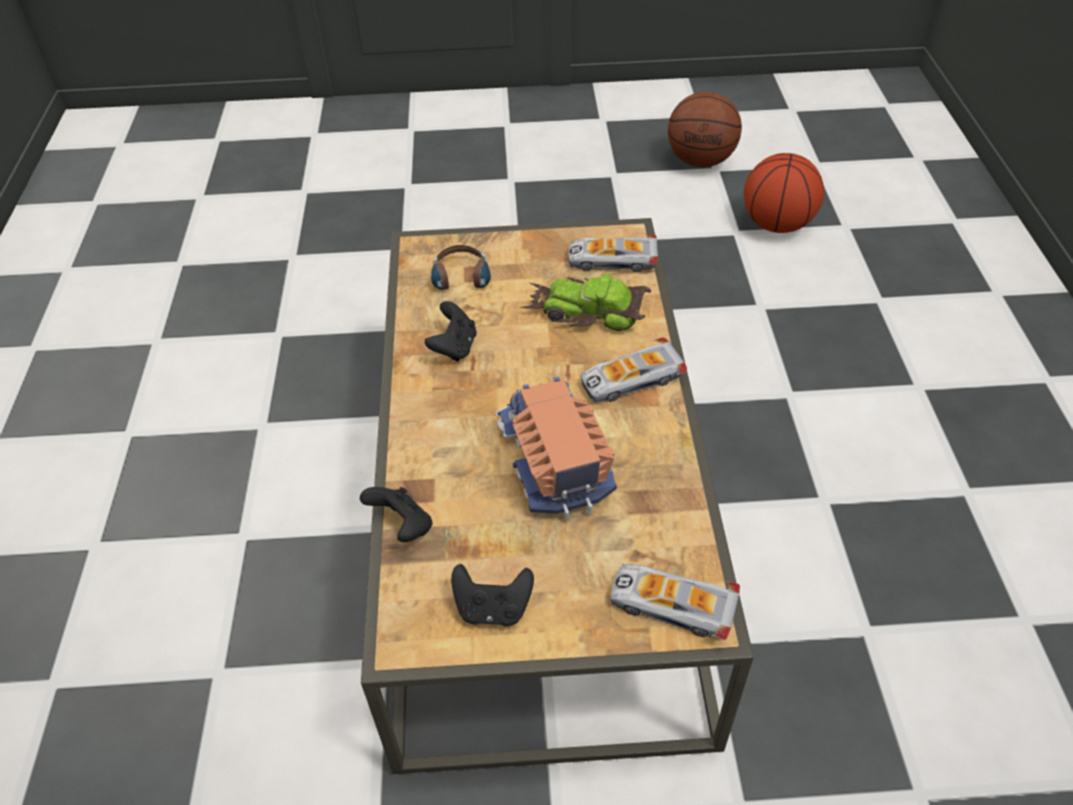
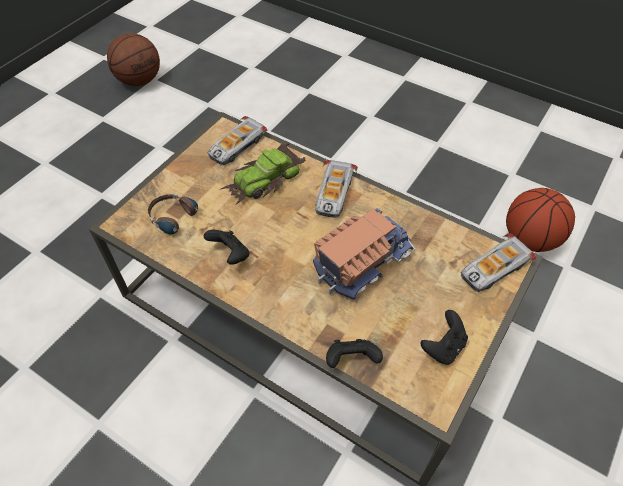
camera: 55 degrees left, 5 degrees up
toy truck [496,377,617,521] -> toy truck turned 120 degrees clockwise [313,208,415,300]
basketball [744,153,824,233] -> basketball moved to [506,188,575,252]

